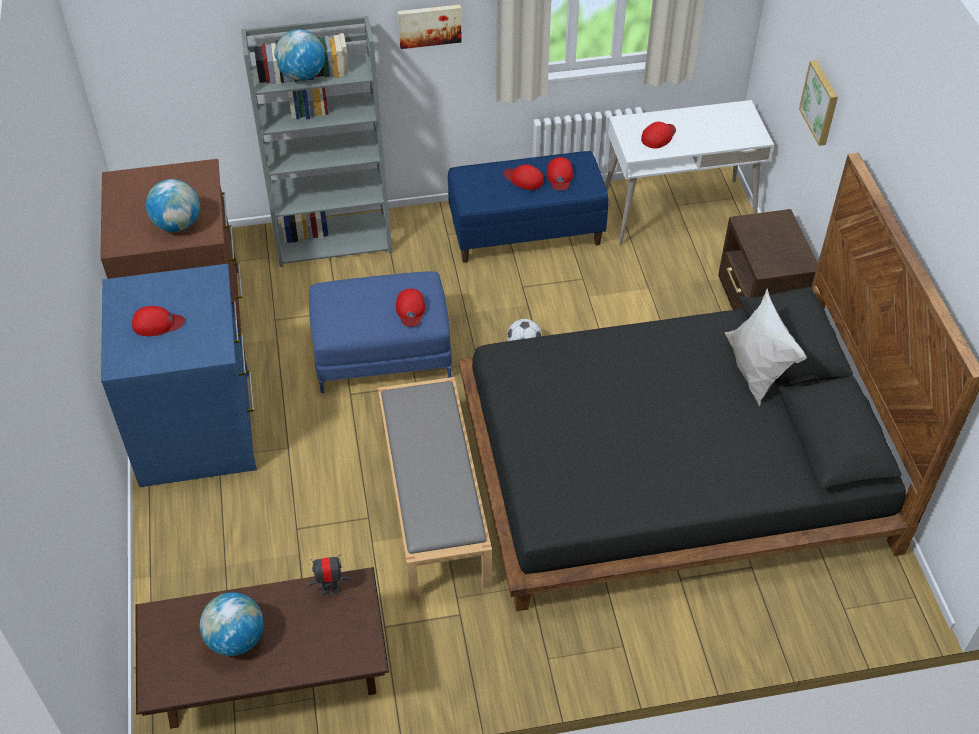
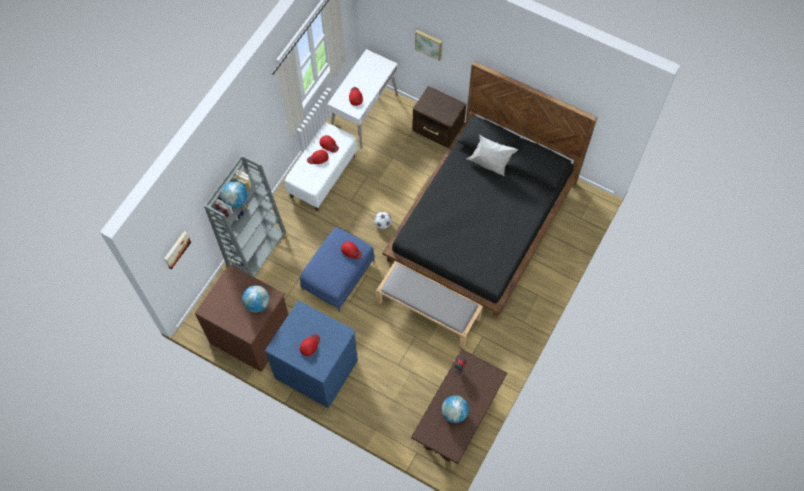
camera: 50 degrees left, 15 degrees up
picture [398,5,462,49] -> picture moved to [164,231,191,269]
blue bench [448,151,609,263] -> white bench [284,122,358,211]

